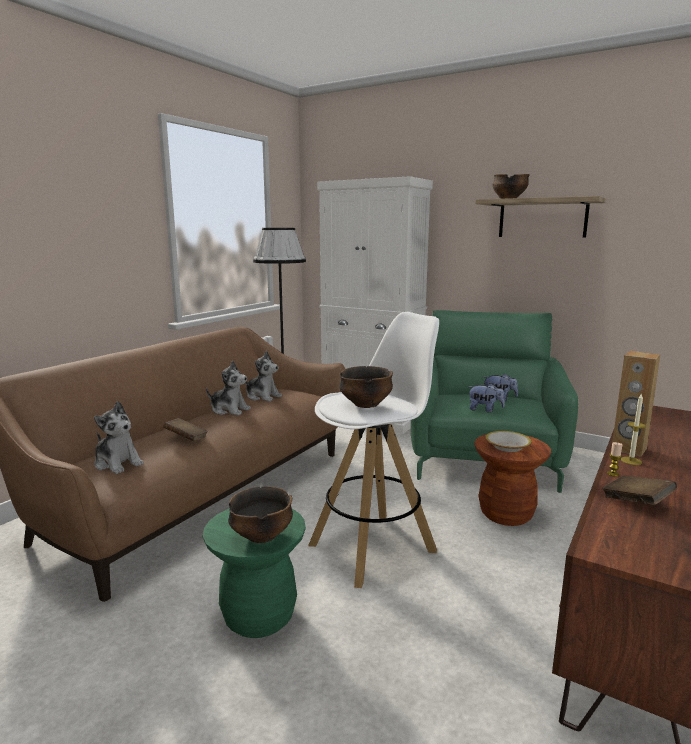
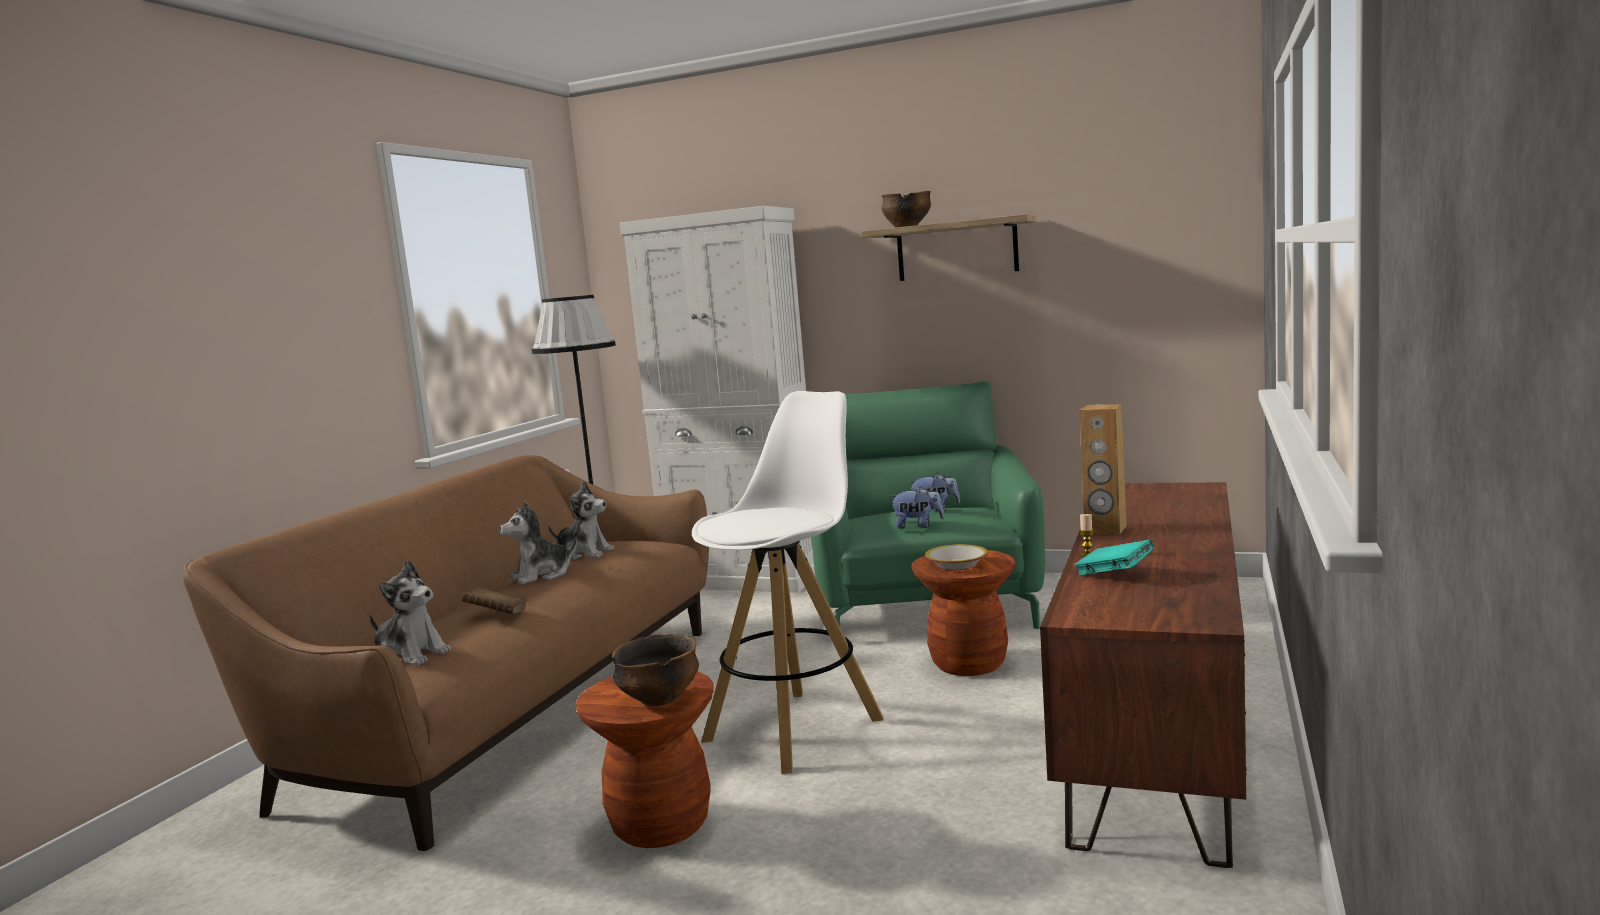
camera: 10 degrees left, 5 degrees down
green stool [203,508,306,638] -> brown stool [575,671,714,848]
plush toy [206,361,251,416] -> plush toy turned 135 degrees clockwise [499,501,577,585]
bowl [339,366,393,408] -> none
brown book [602,475,677,505] -> turquoise book [1074,540,1154,575]
candle [621,394,646,465] -> none

